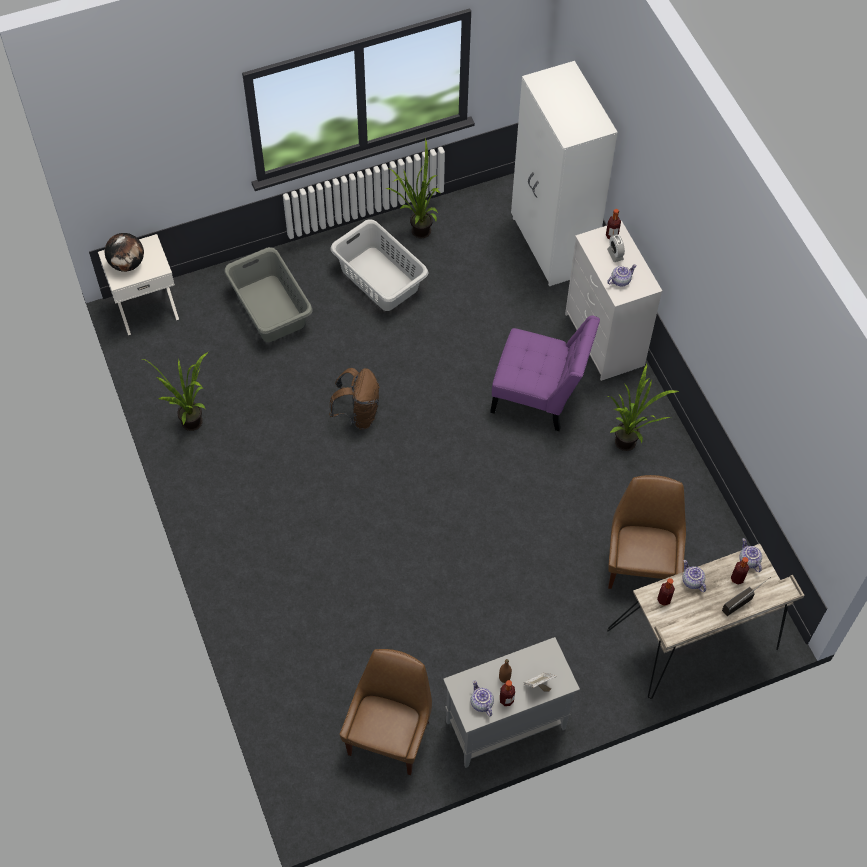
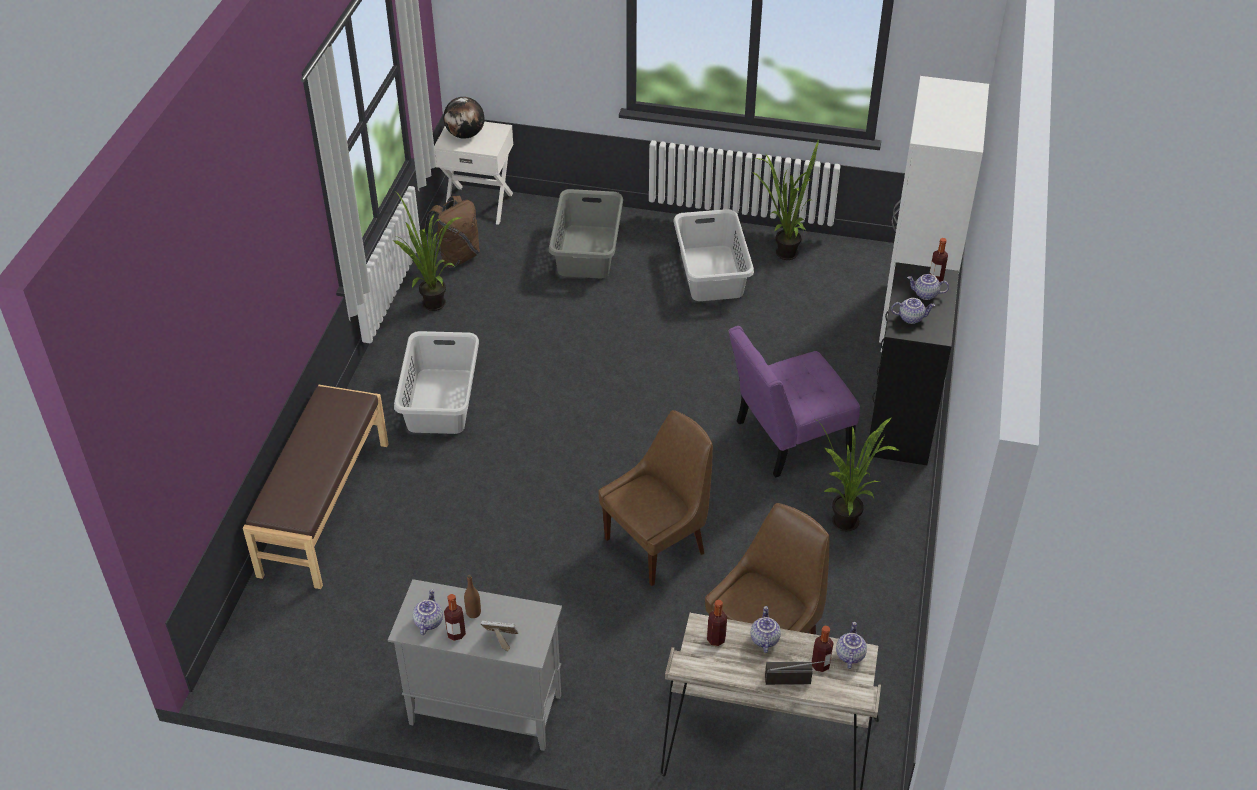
camera: 35 degrees right, 15 degrees down
brown backpack [329,368,380,430] -> brown backpack moved to [424,196,480,268]
brown chair [340,649,432,775] -> brown chair moved to [599,410,713,586]
purple chair [490,316,600,431] -> purple chair turned 105 degrees clockwise [728,326,860,478]
white dresser [565,221,662,381] -> black dresser [868,262,959,465]
alarm clock [607,234,625,262] -> teapot [907,274,949,300]
none -> brown bench [243,385,388,589]
none -> grey laundry basket [394,331,479,434]

